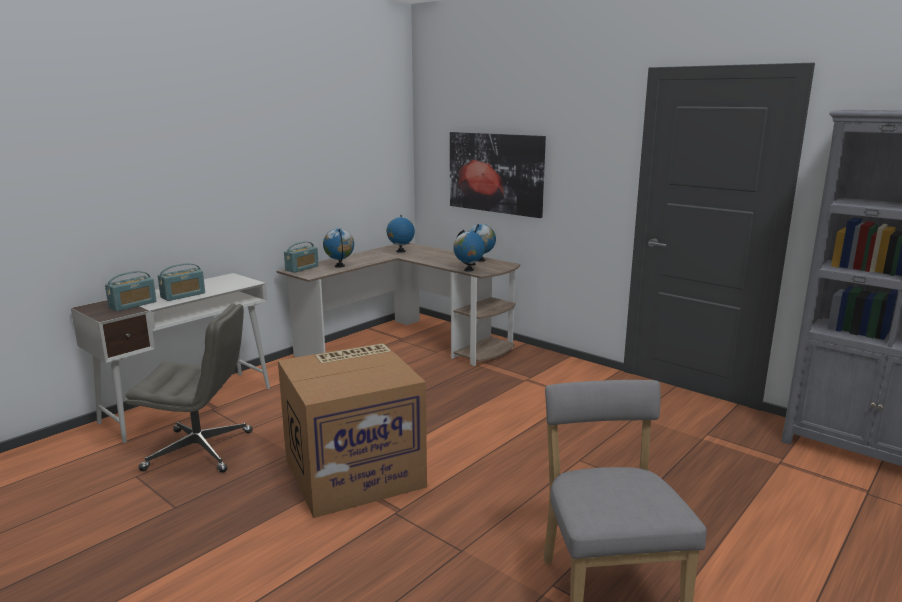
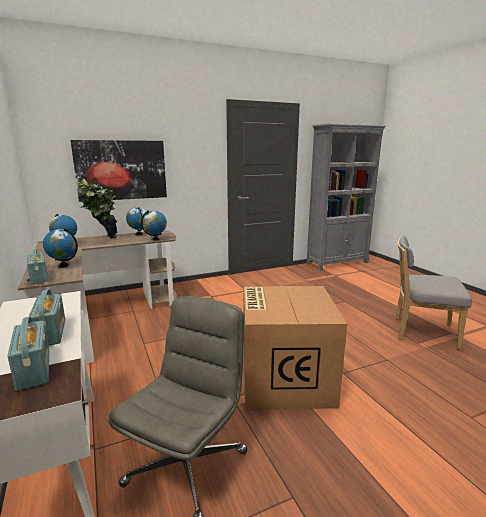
camera: 65 degrees left, 0 degrees up
none -> potted plant [77,179,117,239]

